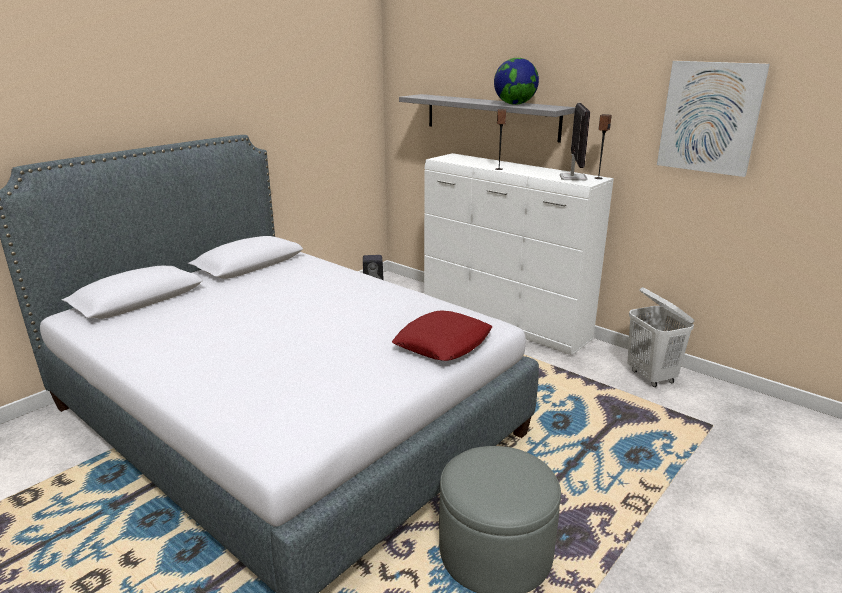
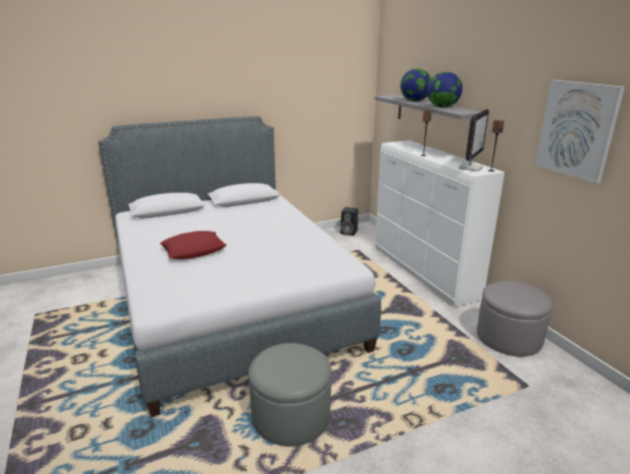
camera: 25 degrees right, 0 degrees up
red pillow [392,311,492,361] -> red pillow moved to [160,231,226,259]
white laundry basket [627,287,694,387] -> grey ottoman [477,281,553,357]
none -> globe [400,69,431,102]

